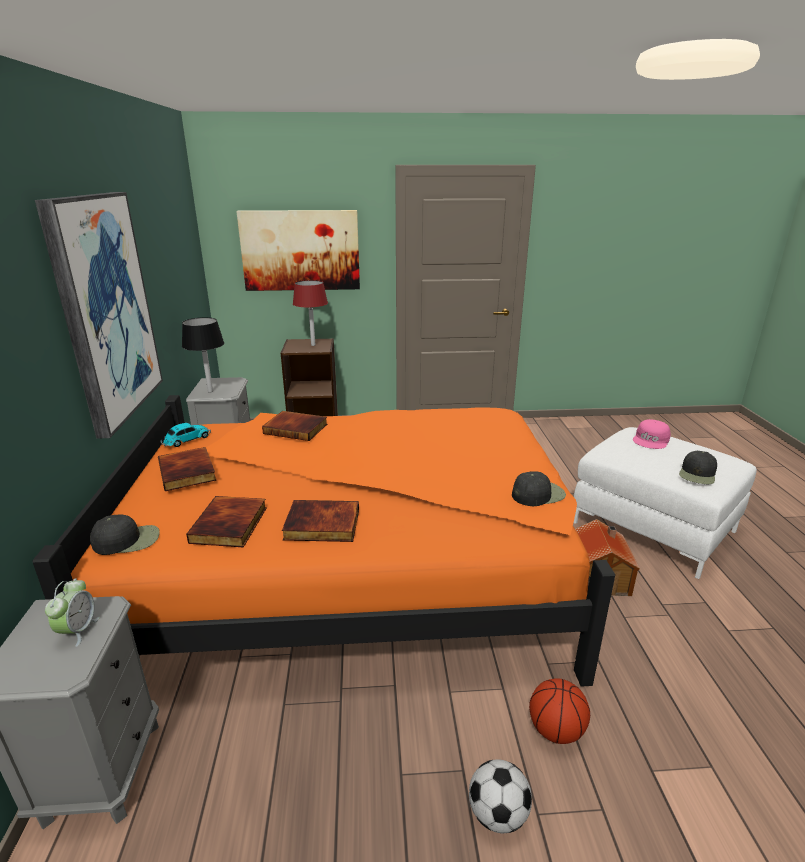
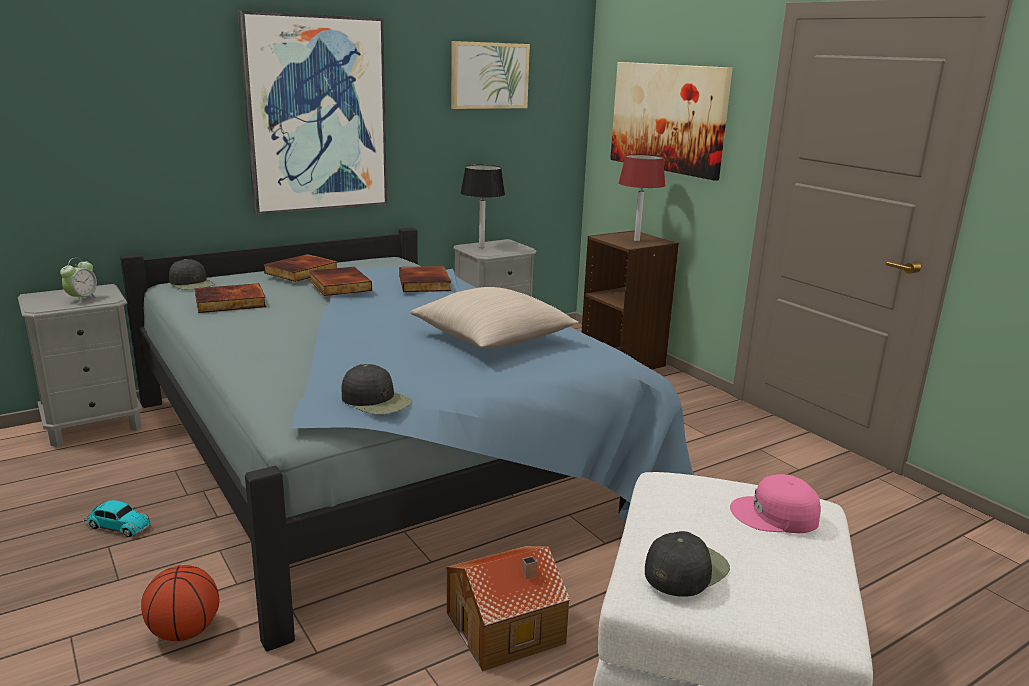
camera: 60 degrees right, 5 degrees down
orange bed [32,395,615,687] -> blue bed [120,227,694,652]
alarm clock [45,578,100,647] -> alarm clock turned 45 degrees counterclockwise [60,258,100,304]
toy car [160,423,211,447] -> toy car moved to [83,500,152,537]
book [282,500,359,542] -> book moved to [309,267,372,296]
football [469,759,532,833] -> none
black cap [679,451,717,484] -> black cap turned 135 degrees clockwise [645,531,730,597]
none -> beige pillow [410,287,579,349]
none -> picture [451,41,530,109]

